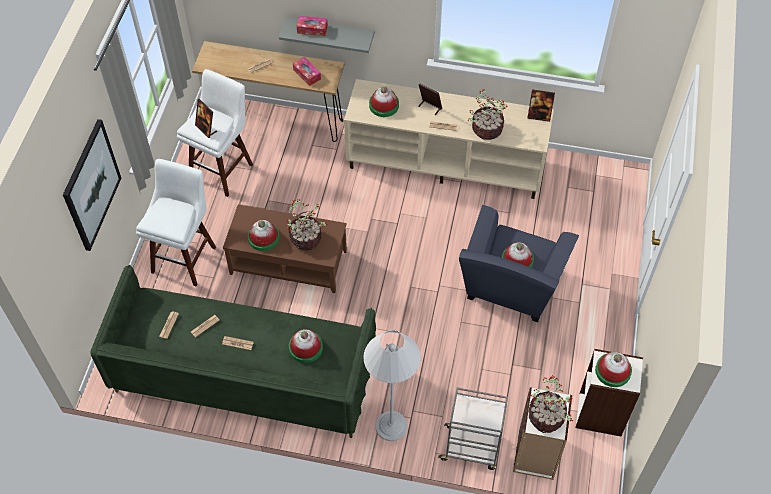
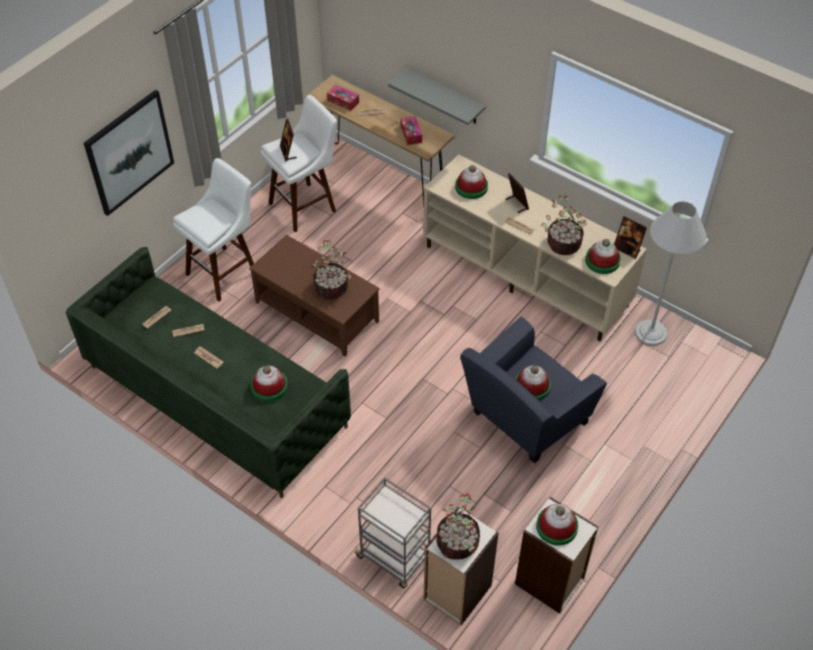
camera: 25 degrees right, 5 degrees down
hat [248,220,280,251] -> hat moved to [585,239,621,274]
tissue box [297,16,328,36] -> tissue box moved to [327,85,359,111]
white floor lamp [364,330,421,441] -> white floor lamp moved to [635,201,706,346]

